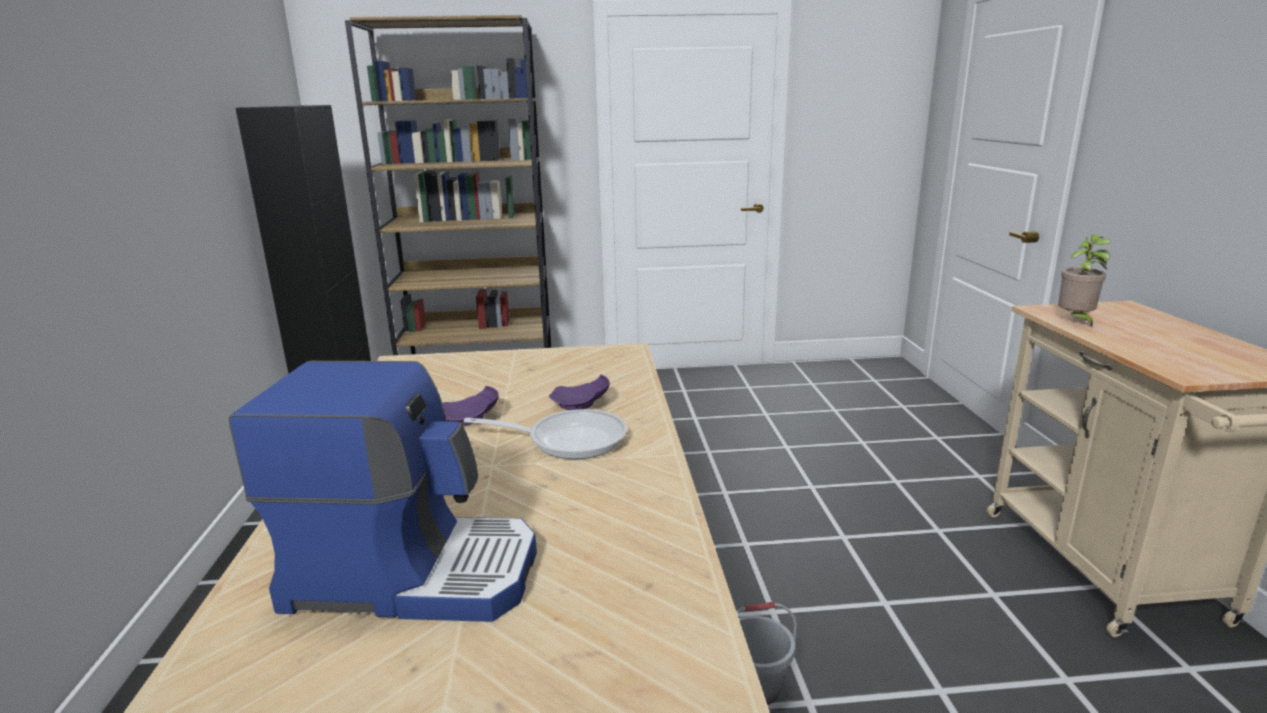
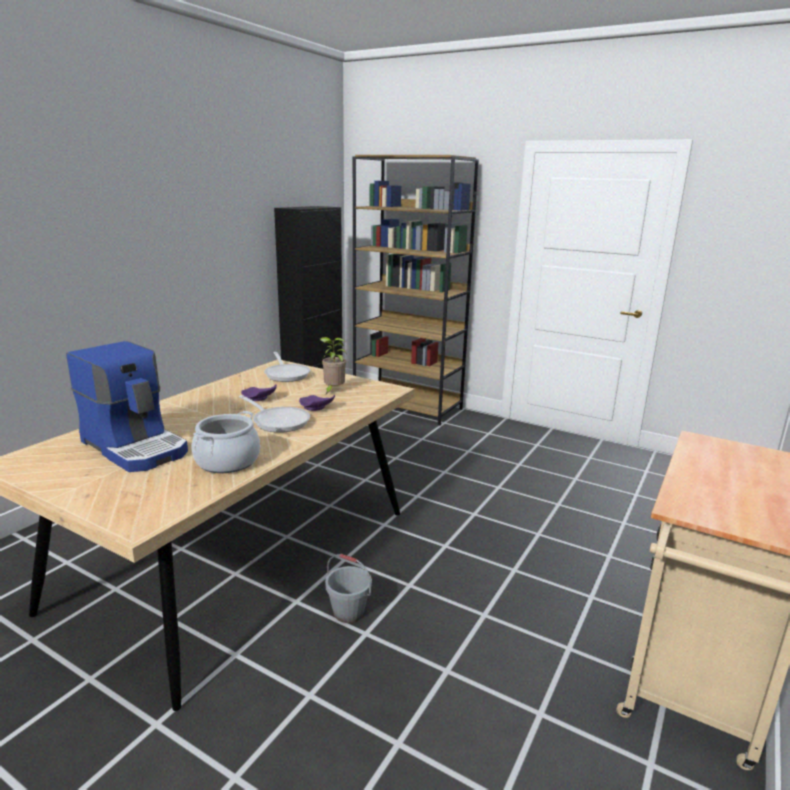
camera: 35 degrees right, 0 degrees up
potted plant [1058,234,1111,328] -> potted plant moved to [320,337,347,394]
none -> cooking pot [192,411,260,473]
none -> frying pan [264,352,310,382]

